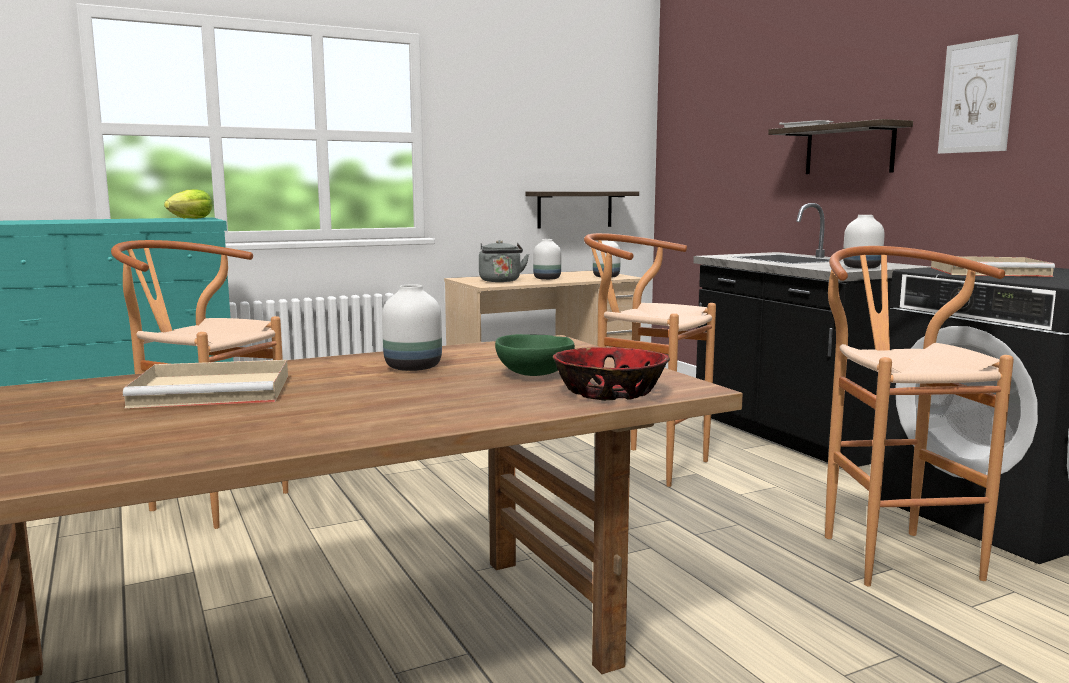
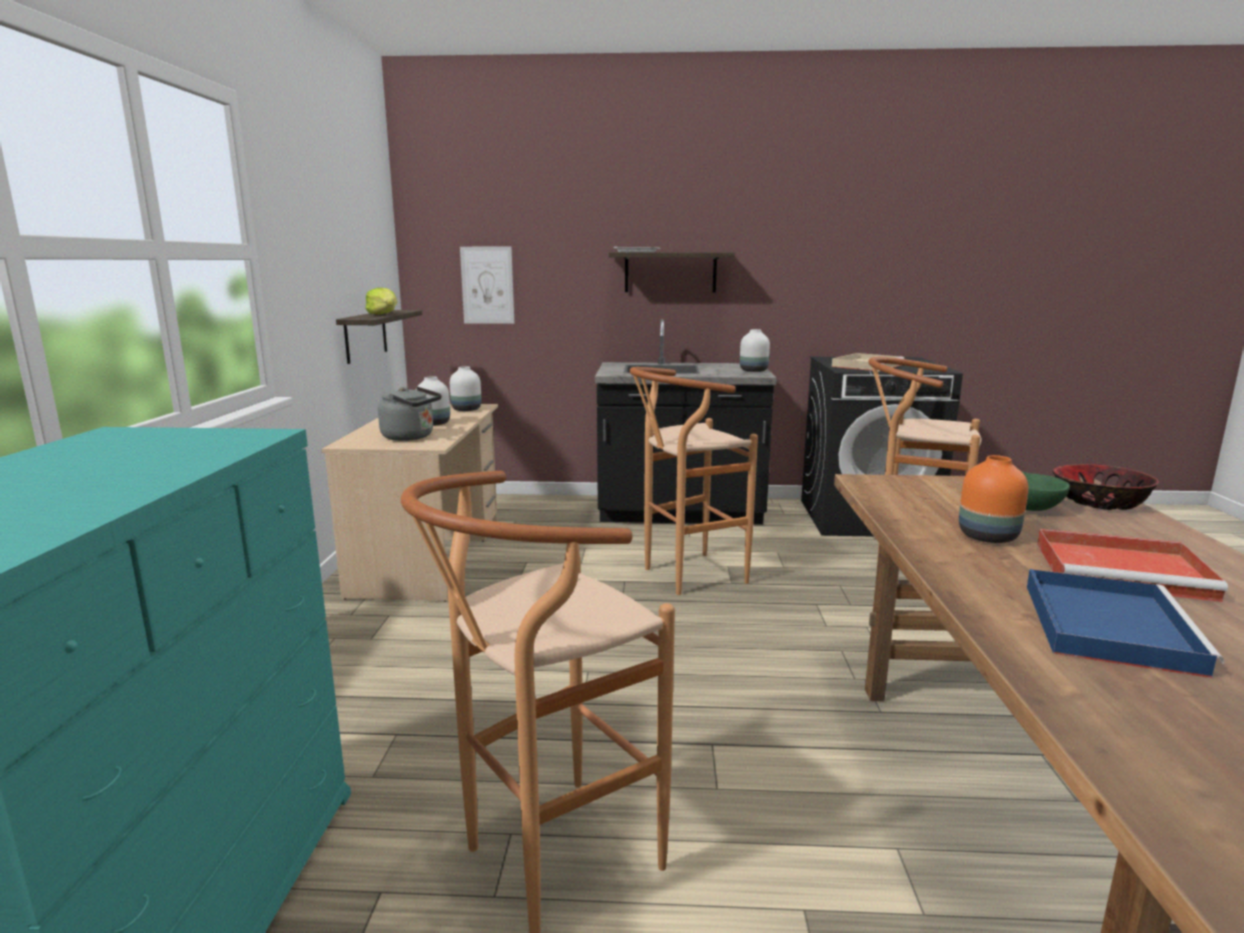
camera: 60 degrees left, 5 degrees up
beige tray [123,360,288,408] -> blue tray [1027,569,1224,679]
lettuce [164,189,212,219] -> lettuce moved to [365,288,397,314]
white vase [382,284,442,371] -> orange vase [959,455,1028,543]
picture [938,34,1018,154] -> picture moved to [460,247,514,324]
none -> red tray [1037,529,1228,602]

